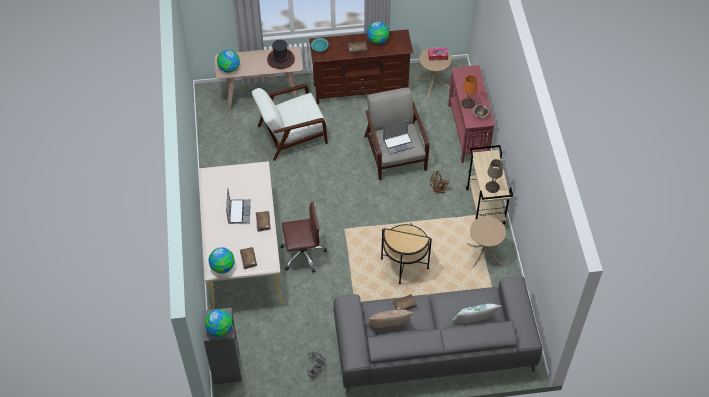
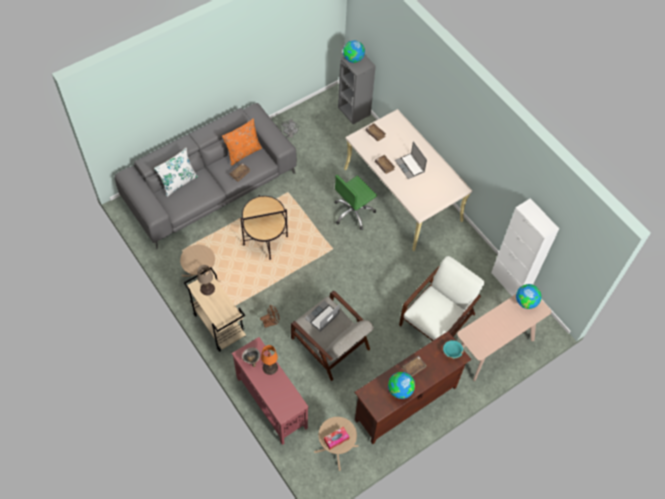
camera: 150 degrees right, 5 degrees up
globe [209,247,235,273] -> none
hat [267,40,295,69] -> none
brown office chair [280,201,327,273] -> green office chair [334,175,377,230]
beige pillow [367,309,414,328] -> orange pillow [222,119,262,166]
none -> white cabinet [491,198,559,296]

